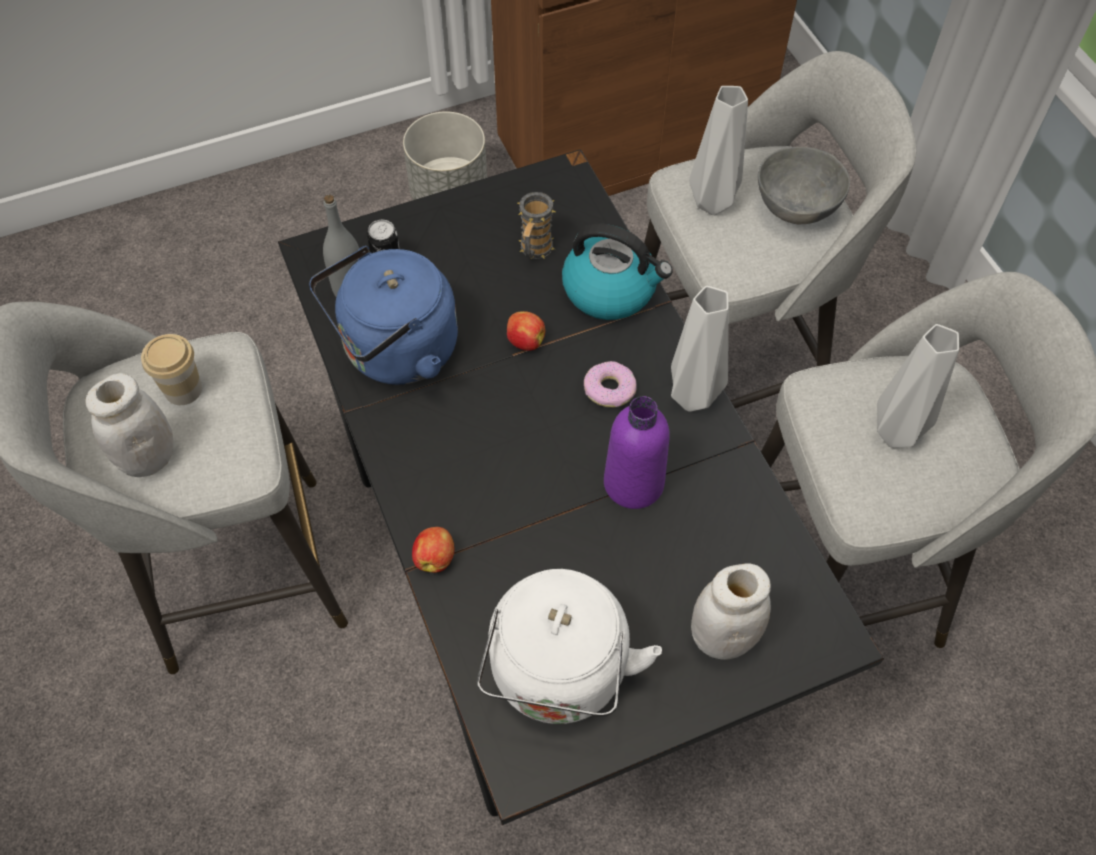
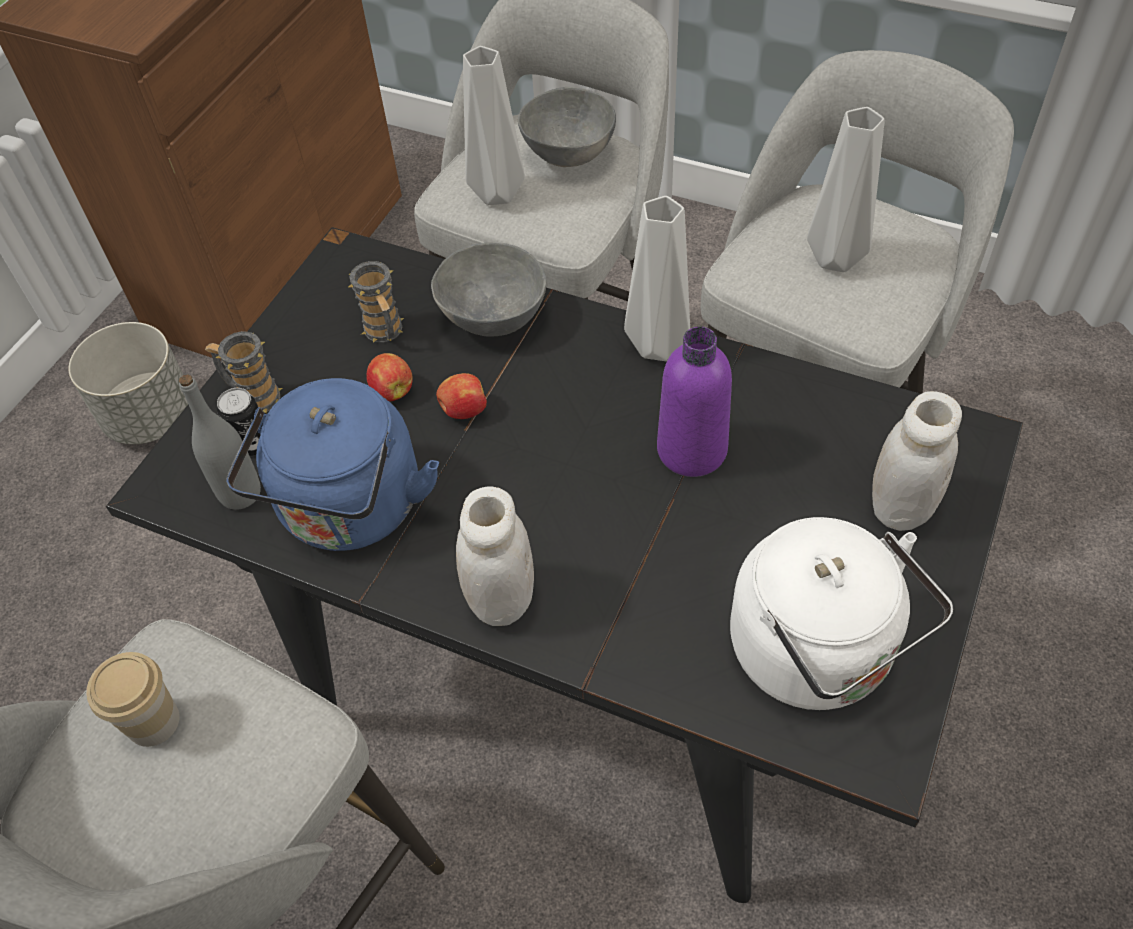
camera: 40 degrees left, 5 degrees down
white jar [85,373,173,477] -> white jar moved to [456,486,534,626]
apple [412,527,454,573] -> apple moved to [366,353,413,401]
kettle [562,224,673,320] -> grey bowl [431,242,546,337]
donut [584,361,637,407] -> none
none -> mug [205,331,282,413]

